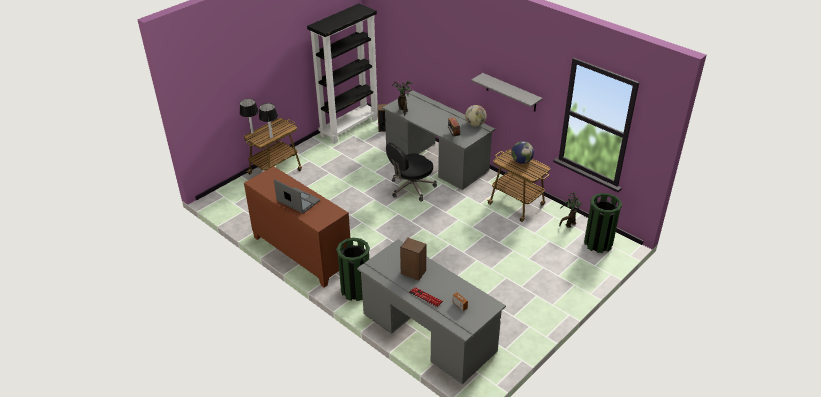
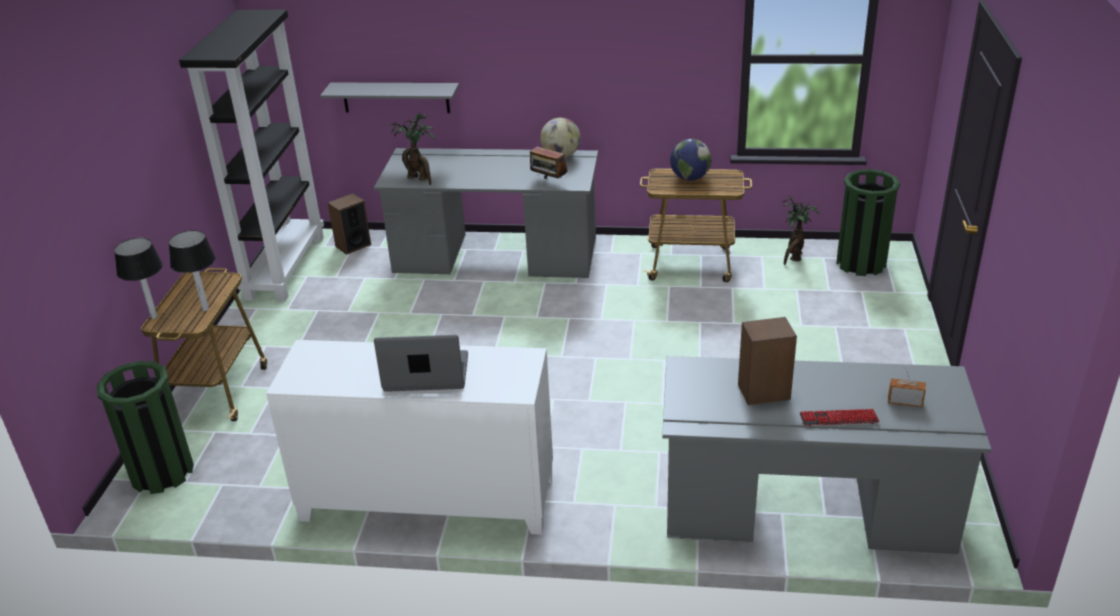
camera: 35 degrees left, 5 degrees down
brown cabinet [244,166,350,288] -> white cabinet [266,340,553,535]
green trash can [336,238,370,301] -> green trash can moved to [96,361,194,494]
black office chair [386,143,437,202] -> none
grey shelf [471,73,543,111] -> grey shelf moved to [320,83,459,113]

